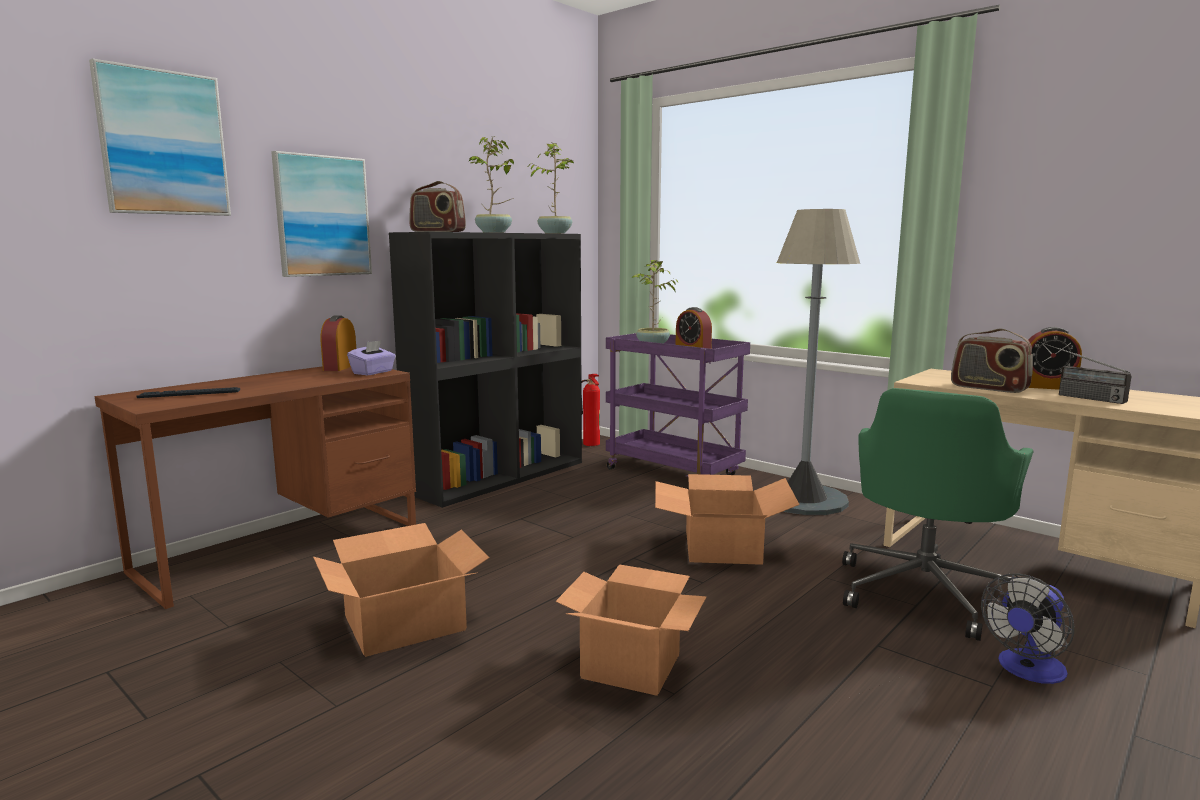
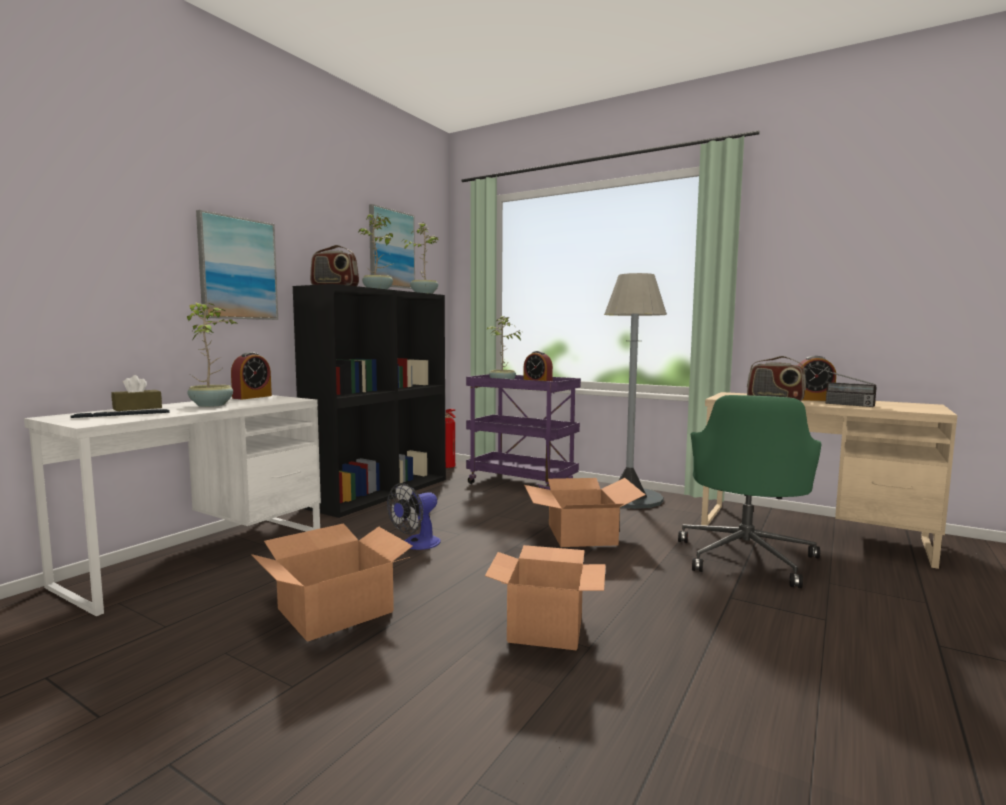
camera: 10 degrees left, 5 degrees down
picture [89,58,231,216] -> picture moved to [369,204,415,289]
brown desk [95,366,416,609] -> white desk [24,395,321,616]
alarm clock [320,315,356,371] -> alarm clock turned 150 degrees counterclockwise [231,352,272,399]
purple tissue box [347,340,396,375] -> none
fan [981,573,1074,684] -> fan moved to [387,483,441,550]
none -> brown tissue box [111,375,162,411]
none -> potted plant [187,303,238,407]

